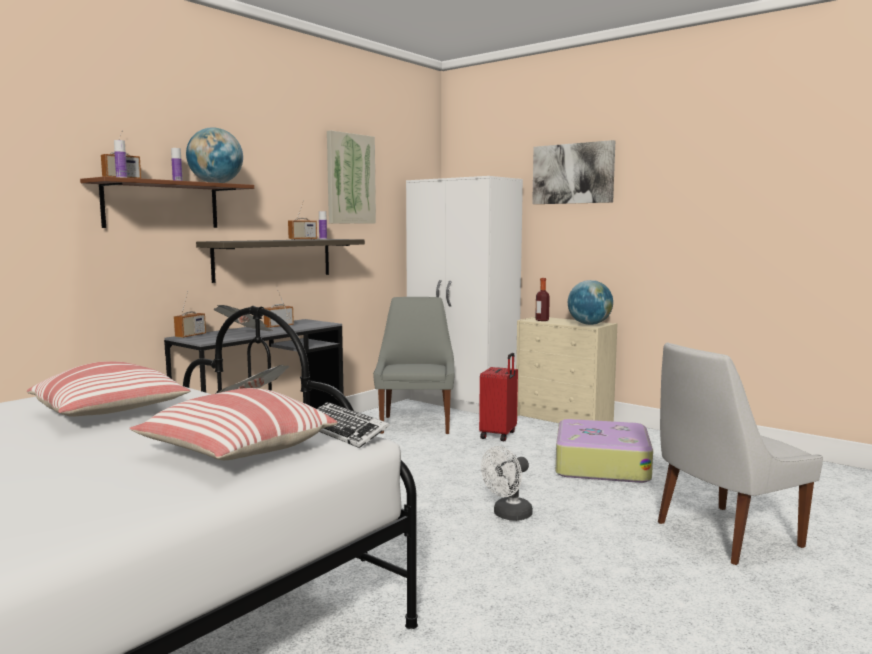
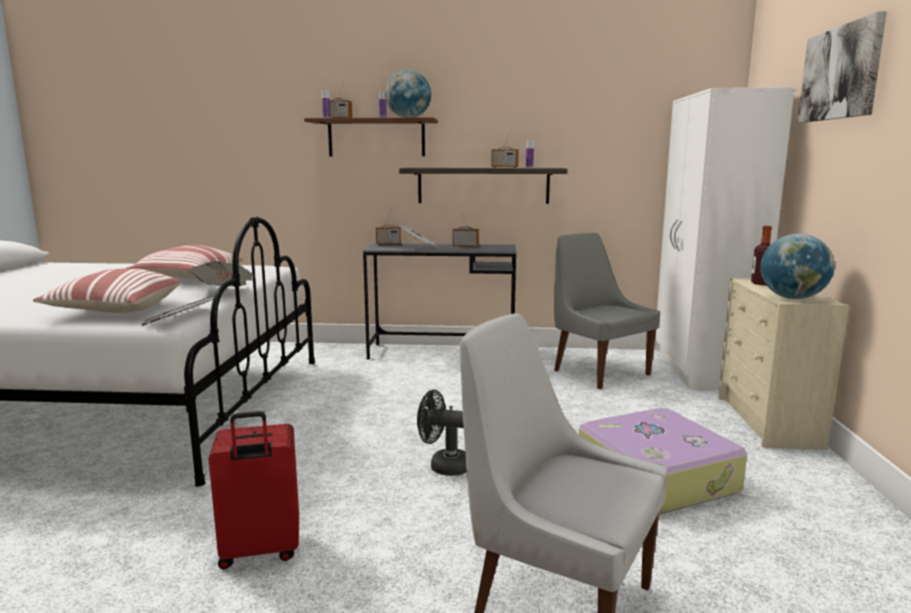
camera: 55 degrees right, 5 degrees up
picture [327,130,376,224] -> none
grey chair [373,297,455,434] -> grey chair turned 90 degrees counterclockwise [554,233,660,389]
red suitcase [479,353,518,441] -> red suitcase moved to [208,411,299,569]
white fan [481,446,533,521] -> black fan [417,390,467,476]

